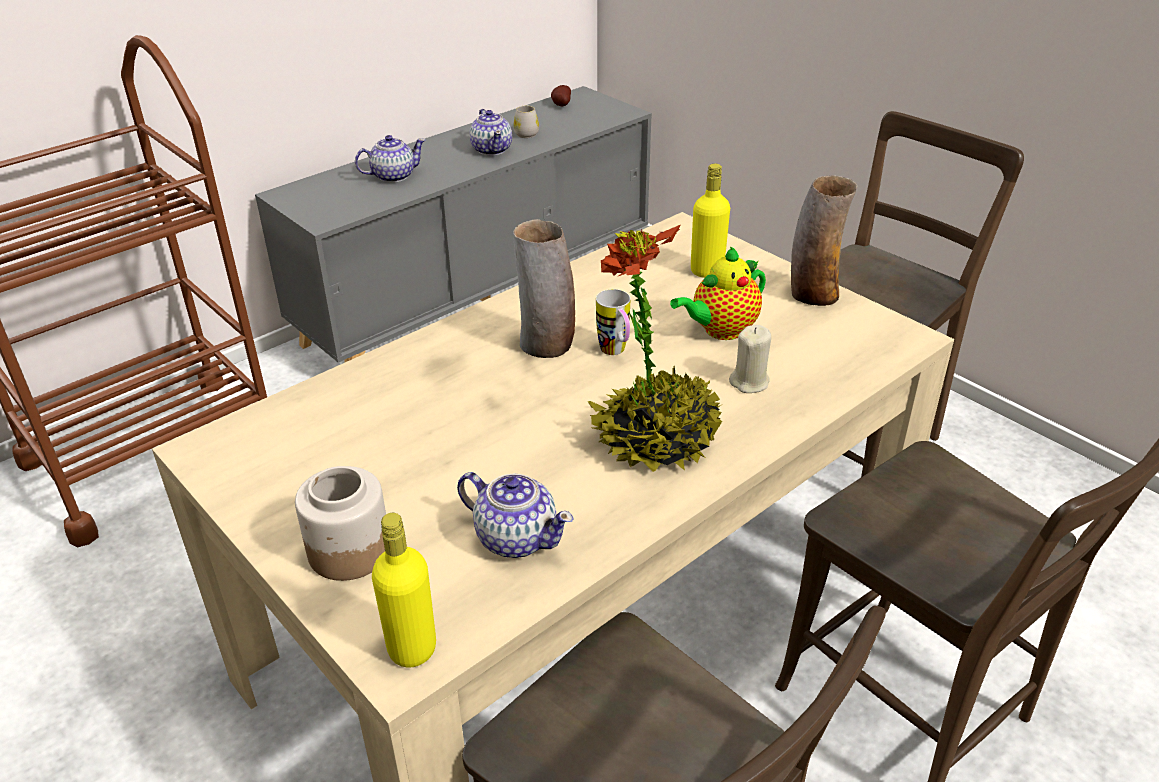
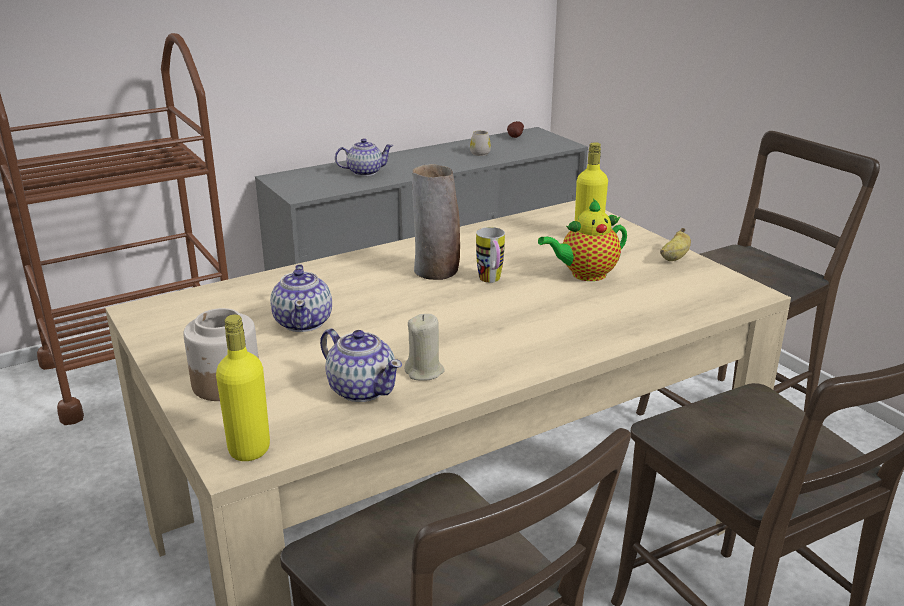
camera: 10 degrees right, 10 degrees down
teapot [470,109,512,156] -> teapot moved to [270,264,332,332]
potted plant [588,225,722,472] -> none
beige candle [729,325,771,393] -> beige candle moved to [404,314,445,380]
vase [791,175,857,306] -> banana [660,228,691,261]

